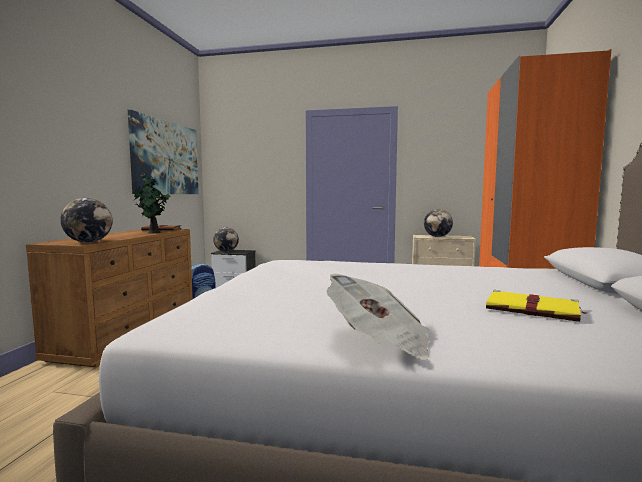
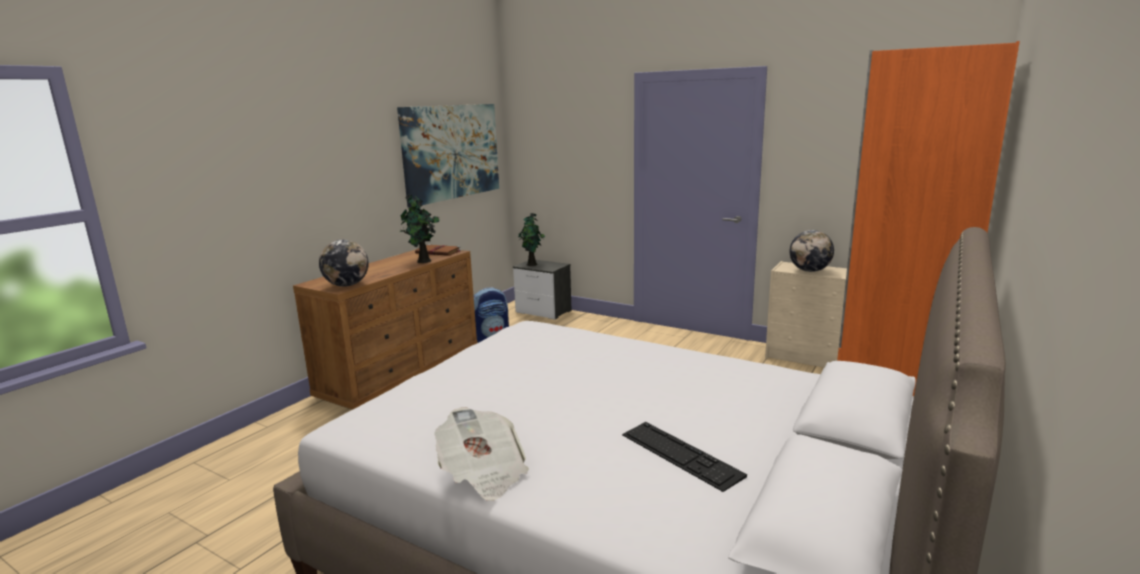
camera: 20 degrees right, 10 degrees up
globe [213,227,239,252] -> potted plant [518,213,545,266]
yellow book [486,290,586,322] -> keyboard [622,422,747,492]

